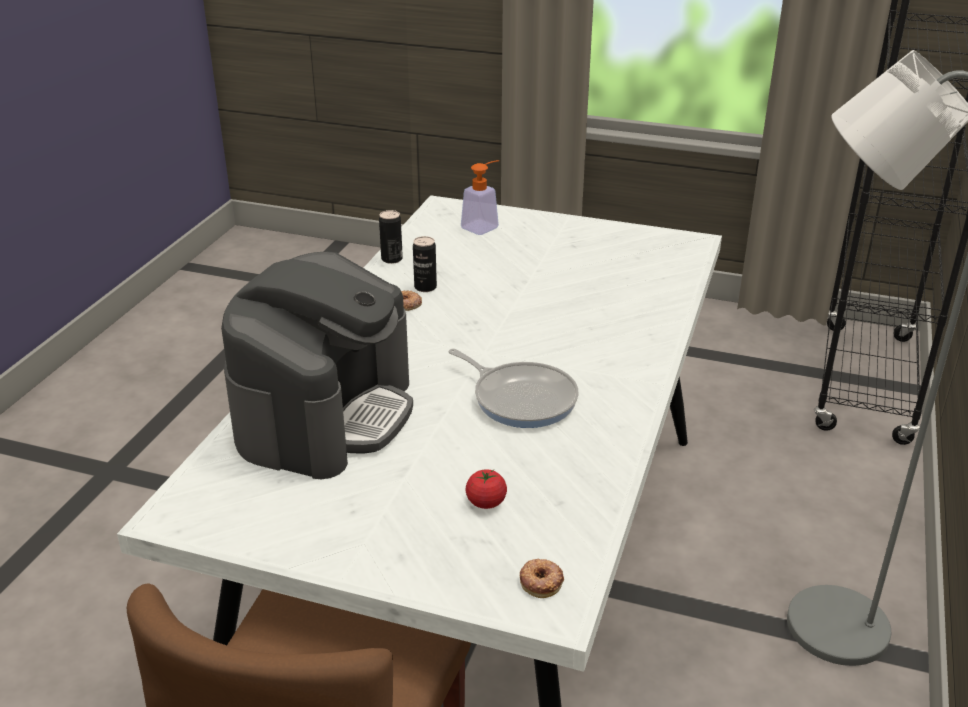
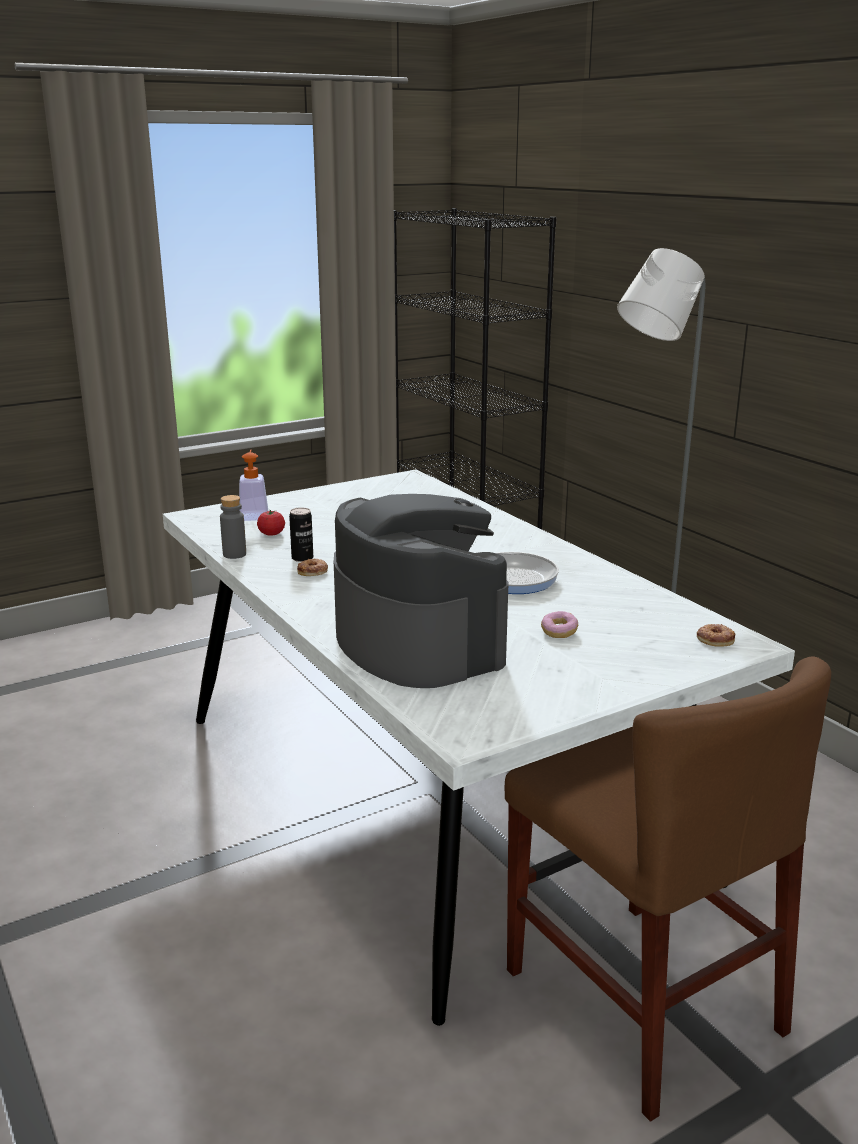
camera: 50 degrees left, 10 degrees down
can [379,210,403,264] -> grey bottle [220,495,246,559]
tomato [465,469,507,509] -> tomato moved to [257,510,285,536]
none -> donut [541,611,578,638]

